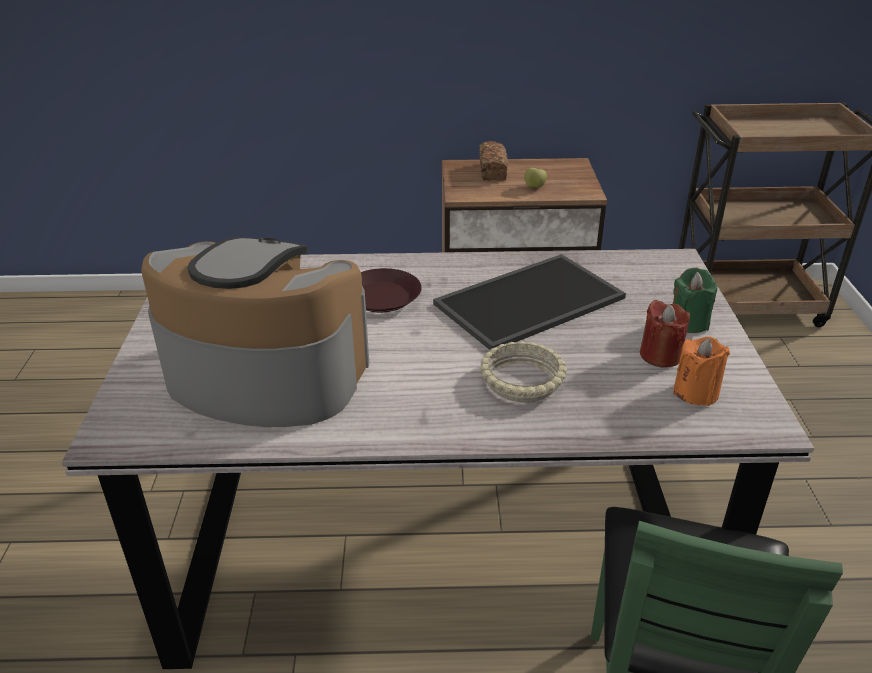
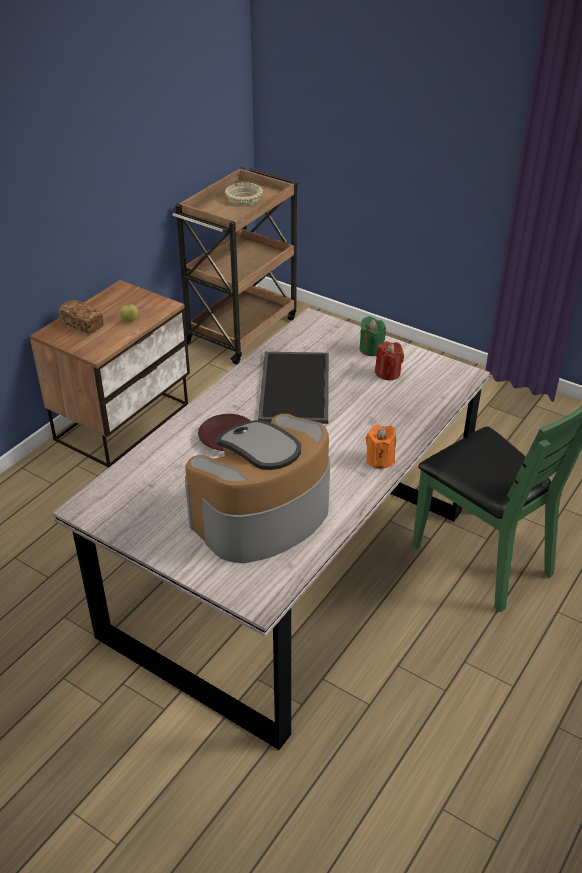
camera: 55 degrees left, 5 degrees up
beige bowl [480,341,567,402] -> beige bowl moved to [225,182,263,205]
orange candle [673,336,730,406] -> orange candle moved to [366,425,396,469]

